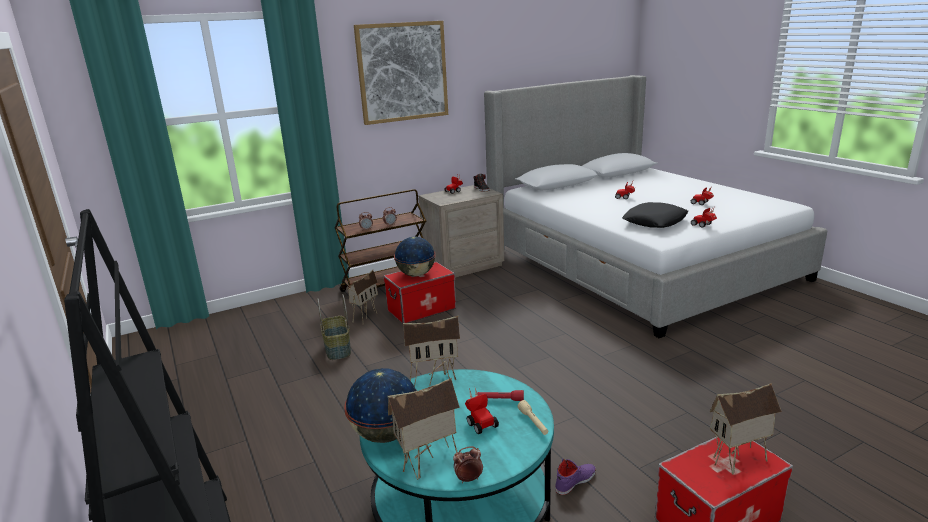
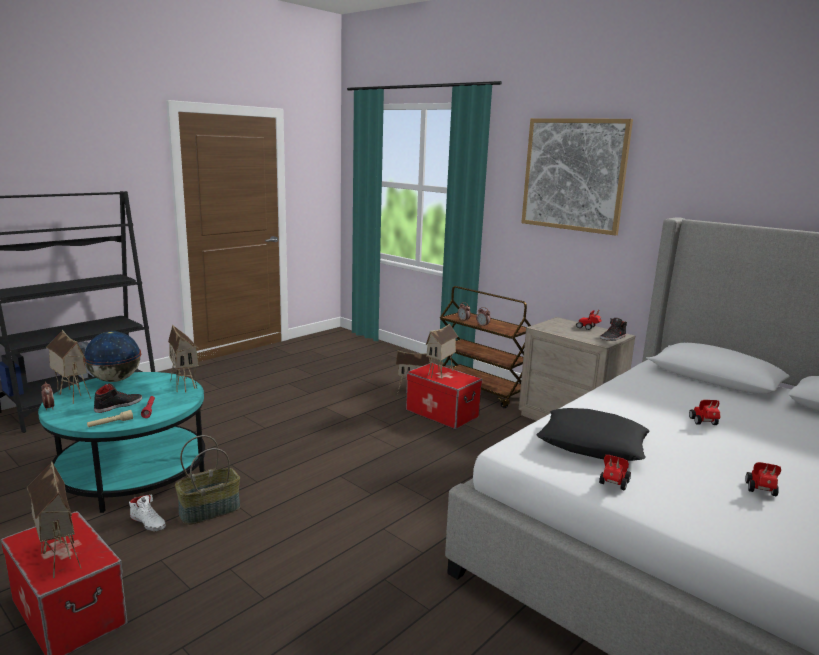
camera: 70 degrees right, 5 degrees down
basket [317,294,351,360] -> basket moved to [175,435,240,525]
globe [394,237,436,277] -> toy house [426,324,458,378]
toy car [465,388,499,434] -> black shoe [94,383,142,413]
purple shoe [555,458,596,495] -> white shoe [129,494,166,531]

